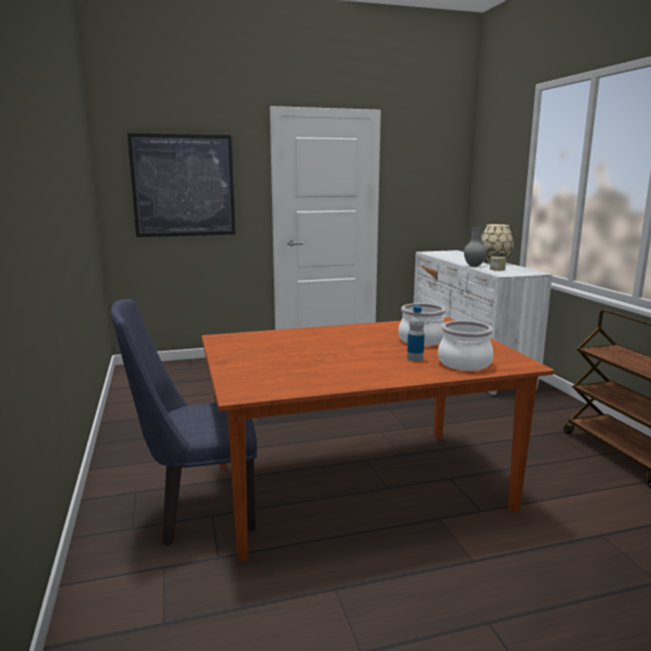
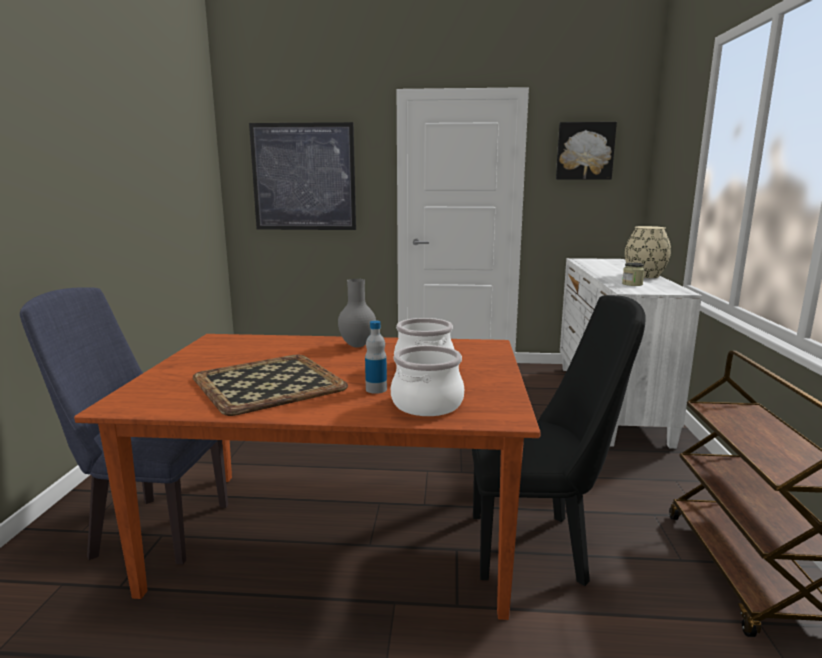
camera: 20 degrees right, 0 degrees up
grey vase [464,227,487,267] -> grey vase moved to [338,279,376,347]
none -> tray [193,355,348,416]
none -> black chair [472,295,646,586]
none -> picture [556,122,617,179]

